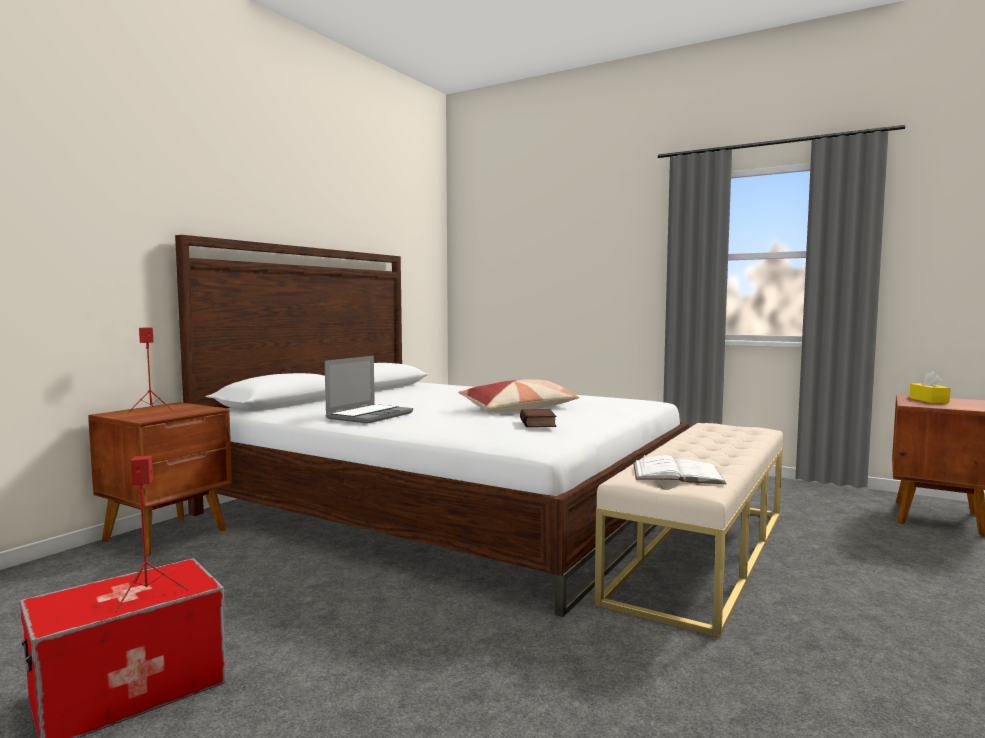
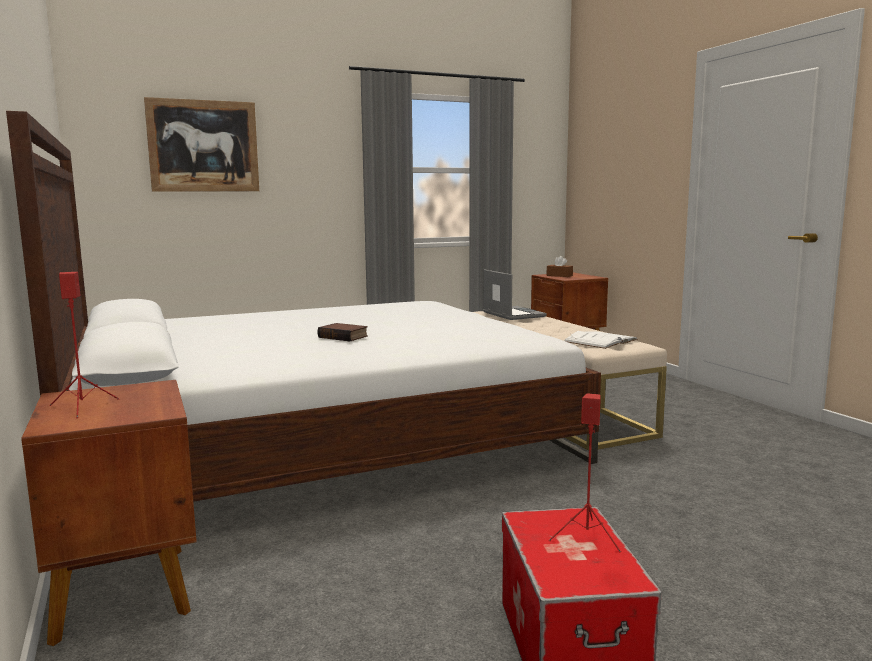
camera: 55 degrees left, 5 degrees up
laptop [325,356,413,424] -> laptop moved to [483,269,547,320]
pillow [458,379,579,412] -> none
book [520,409,556,427] -> book moved to [318,323,368,341]
yellow tissue box [909,371,951,403] -> brown tissue box [547,256,573,277]
none -> picture [144,97,259,192]

